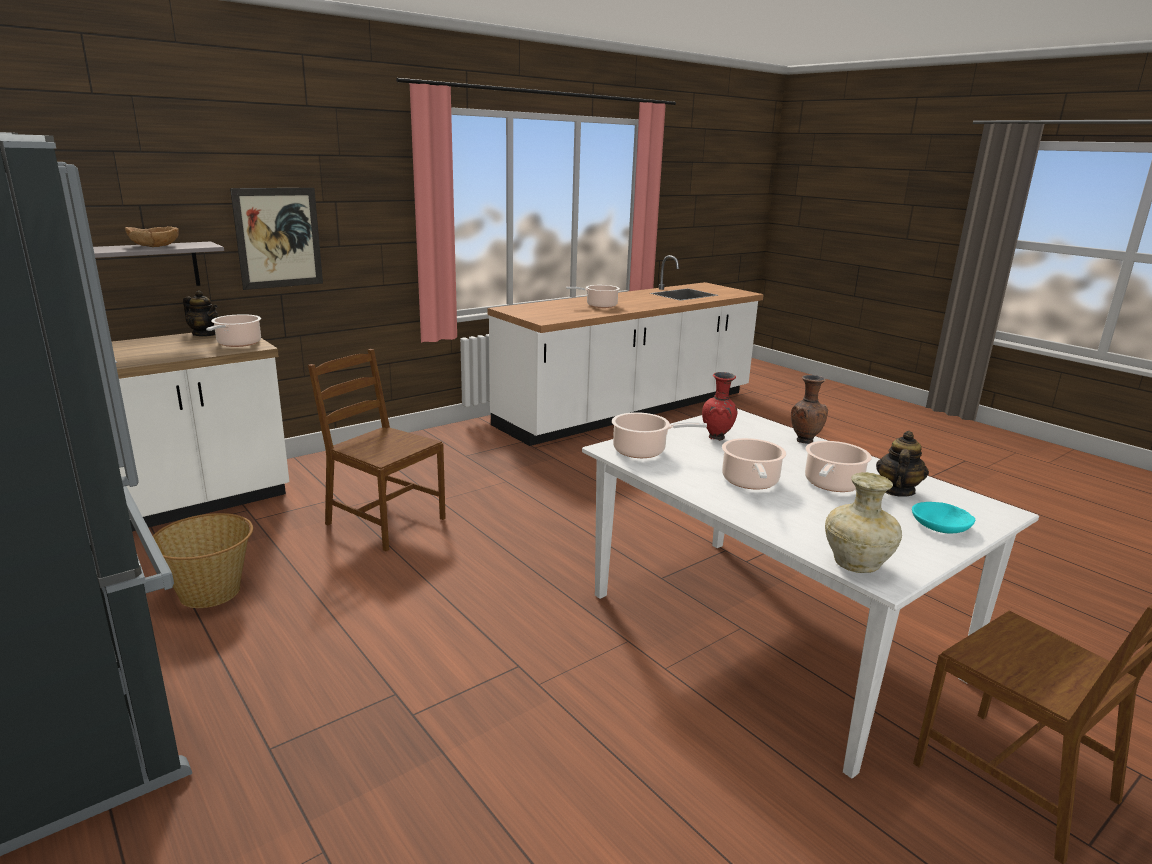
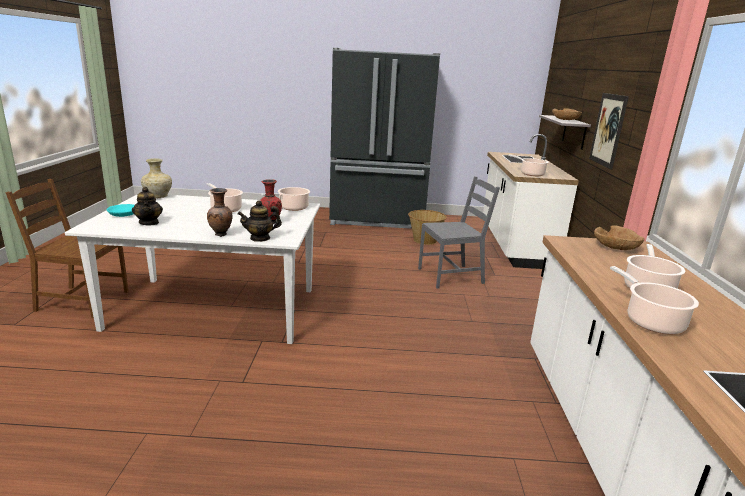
camera: 130 degrees right, 0 degrees up
teapot [183,291,219,336] -> teapot moved to [238,200,282,242]
brown chair [308,349,446,551] -> grey chair [418,176,500,289]
cooking pot [805,441,872,492] -> cooking pot moved to [610,266,699,334]
none -> brown bowl [594,226,644,250]

